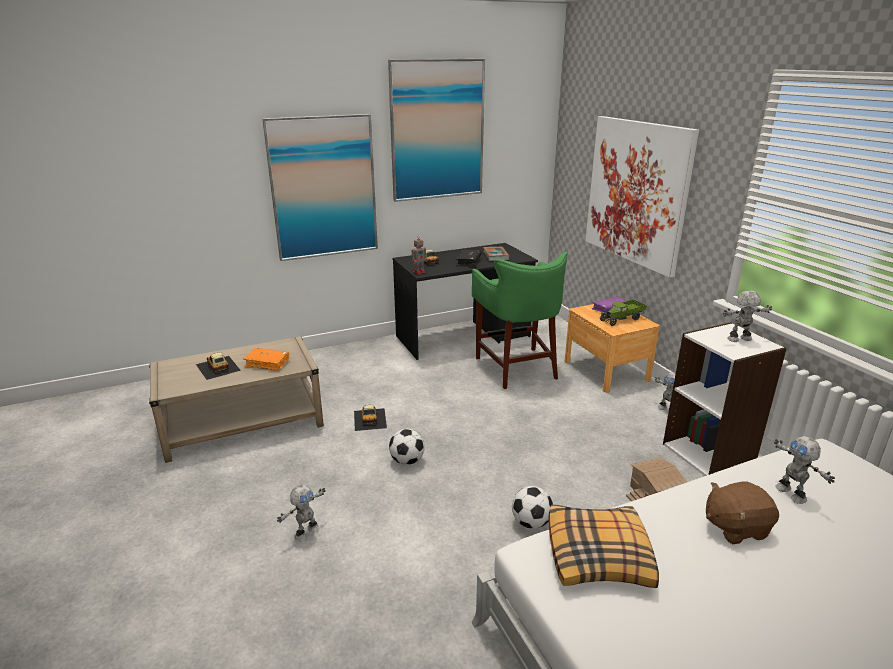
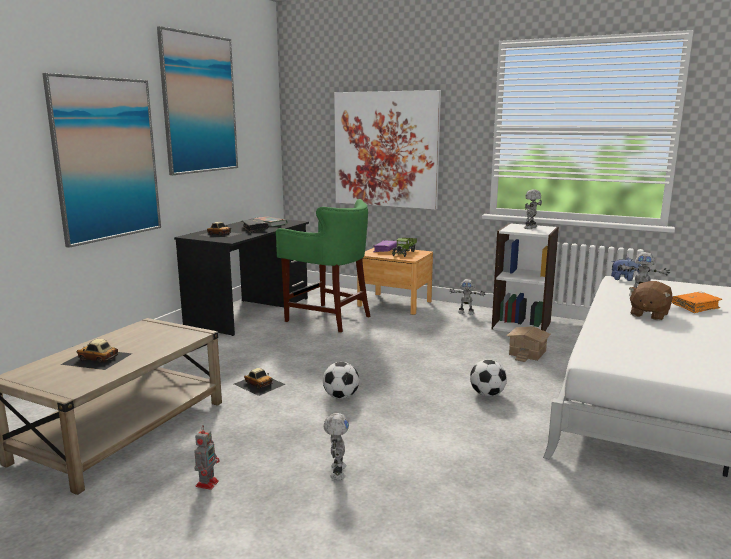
camera: 40 degrees left, 10 degrees down
orange book [243,348,289,371] -> orange book moved to [672,292,722,313]
toy robot [412,235,428,274] -> toy robot moved to [194,425,220,490]
pillow [549,505,659,588] -> none
none -> plush toy [611,258,641,281]

